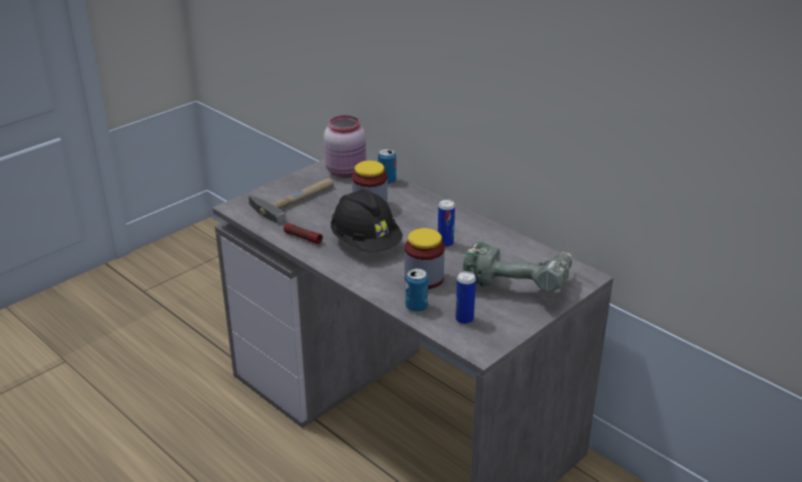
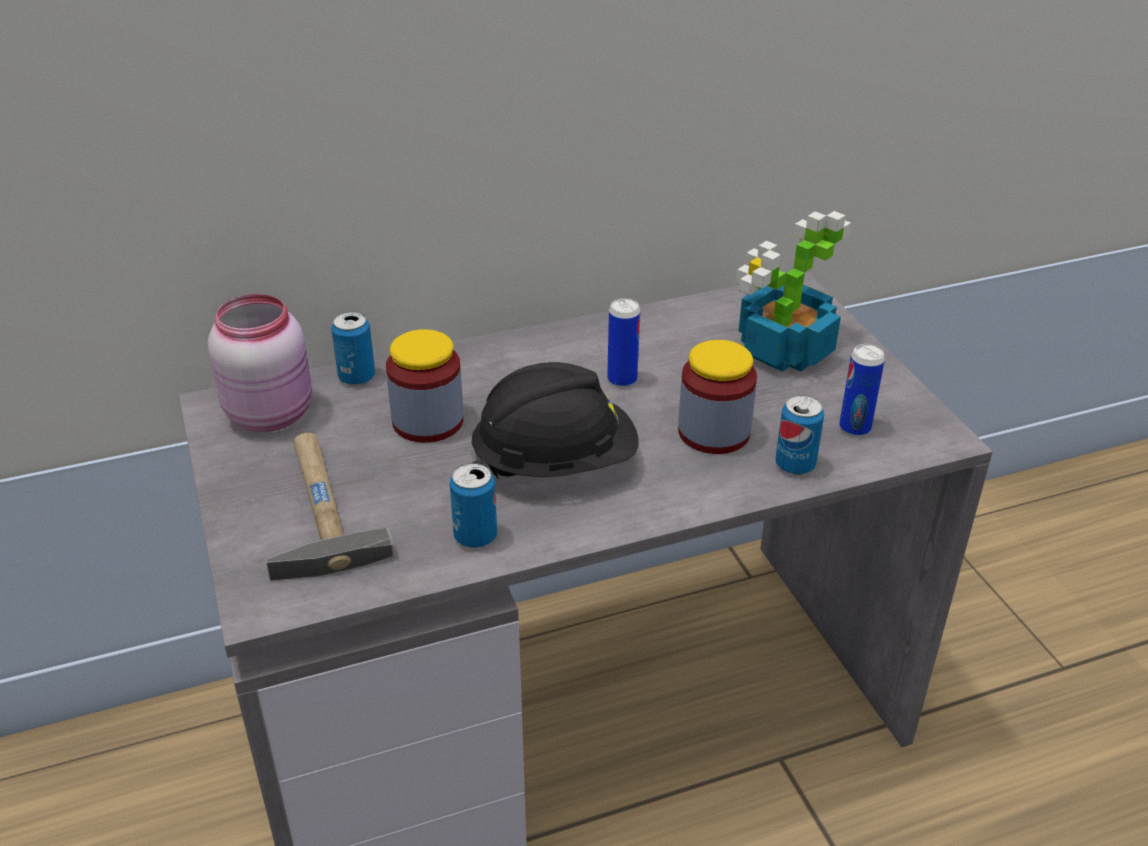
camera: 65 degrees left, 5 degrees up
flashlight [283,223,323,244] -> can [450,463,497,548]
power drill [462,242,572,293] -> potted plant [736,211,851,372]

